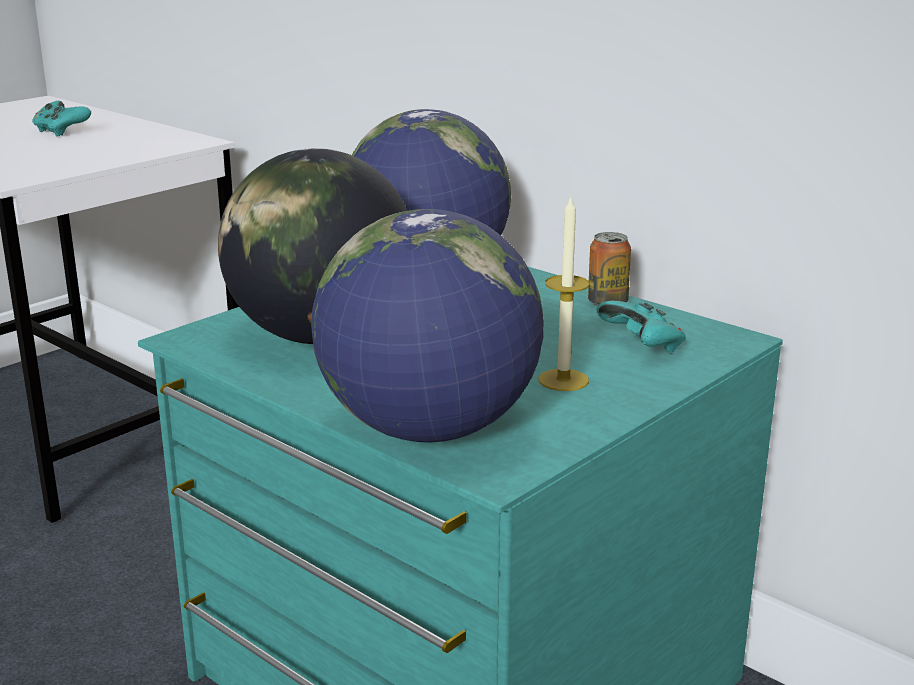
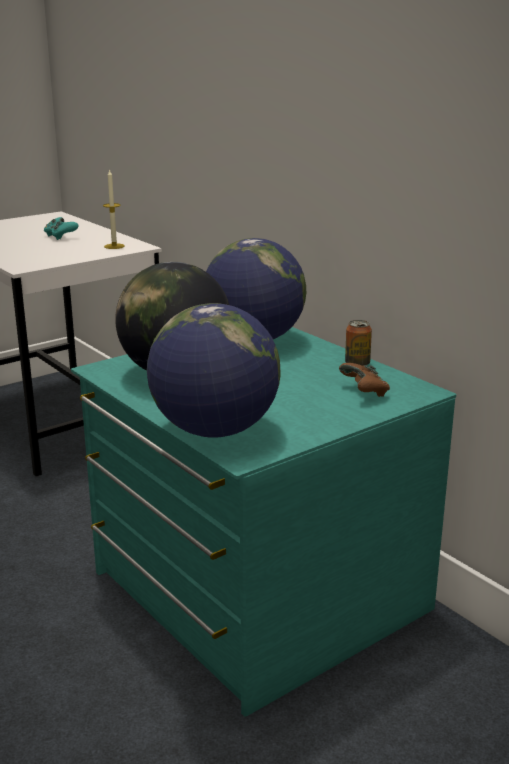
camera: 10 degrees right, 0 degrees up
candle [538,195,590,391] -> candle moved to [103,169,125,249]
turquoise game controller [596,301,686,352] -> brown game controller [339,363,390,397]

